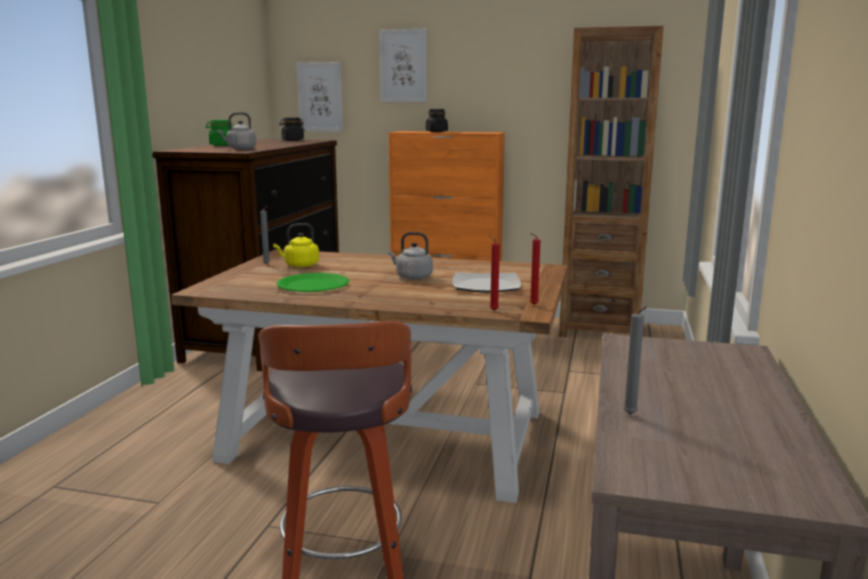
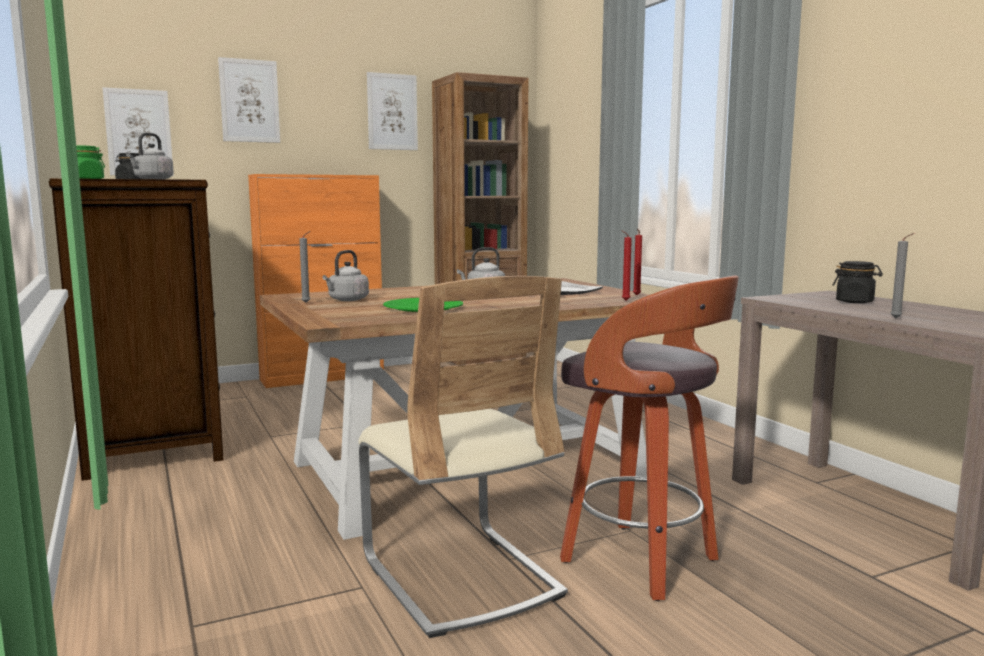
camera: 40 degrees left, 5 degrees down
yellow kettle [273,223,319,267] -> grey kettle [322,250,369,301]
black jar [426,109,448,132] -> black jar moved to [832,261,883,303]
none -> beige chair [358,276,568,638]
none -> picture [367,72,418,150]

